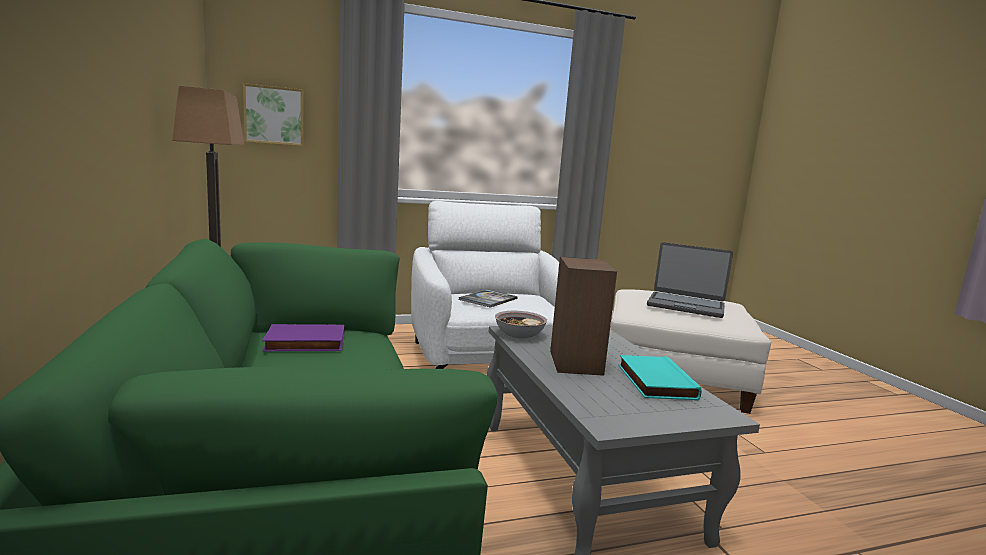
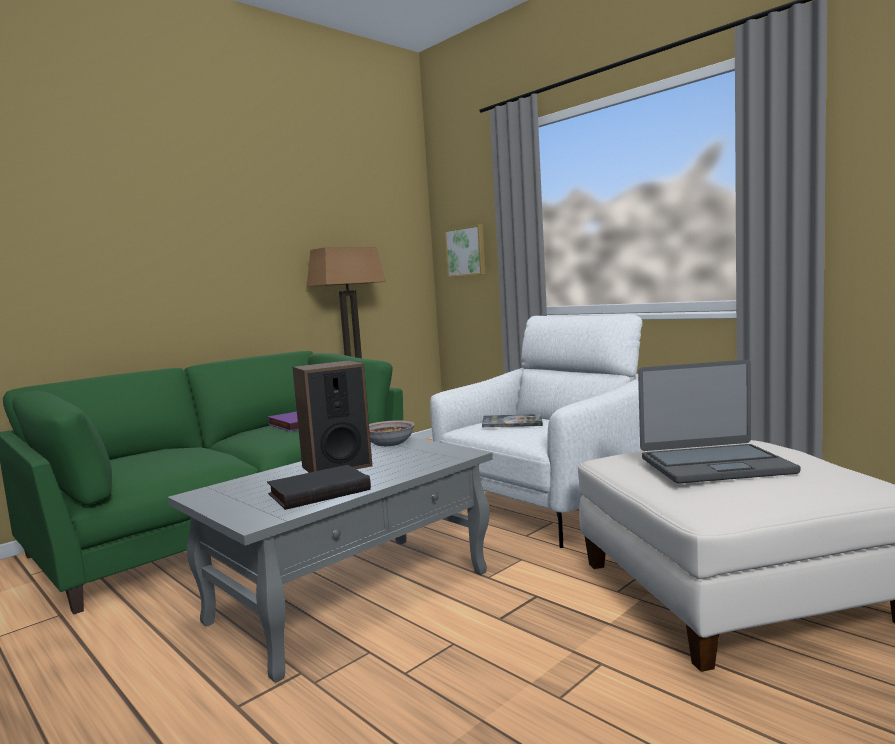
camera: 65 degrees right, 5 degrees down
turquoise book [618,355,702,401] -> black book [267,465,371,510]
laptop [647,242,733,318] -> laptop turned 90 degrees counterclockwise [638,360,801,483]

